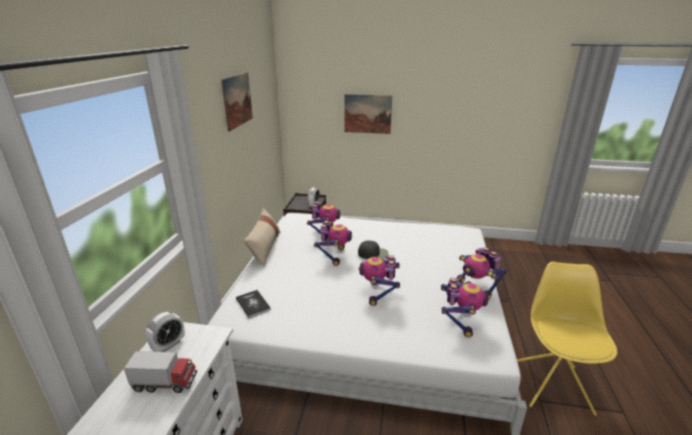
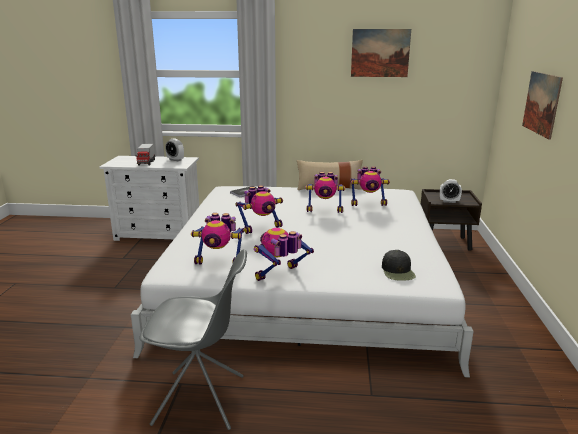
camera: 85 degrees right, 5 degrees down
black cap [358,241,389,259] -> black cap moved to [382,250,416,281]
toy robot [359,255,400,306] -> toy robot turned 150 degrees clockwise [235,185,283,234]
yellow chair [517,262,617,416] -> grey chair [140,249,247,430]

